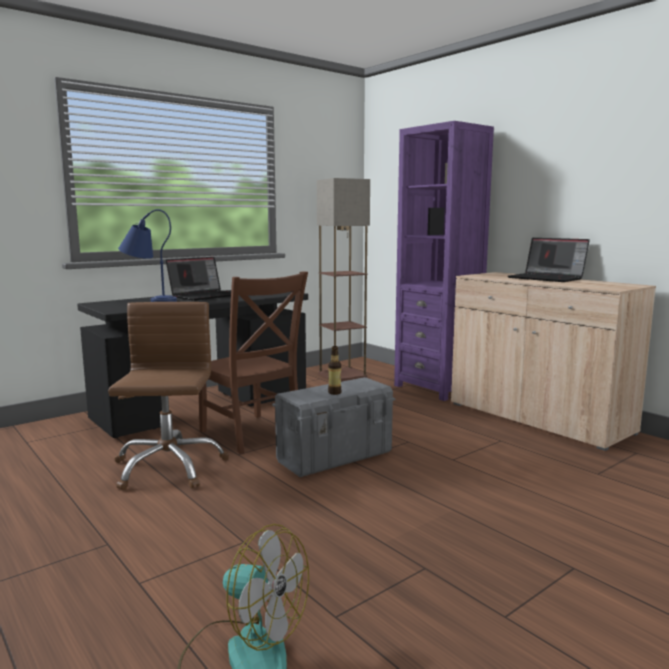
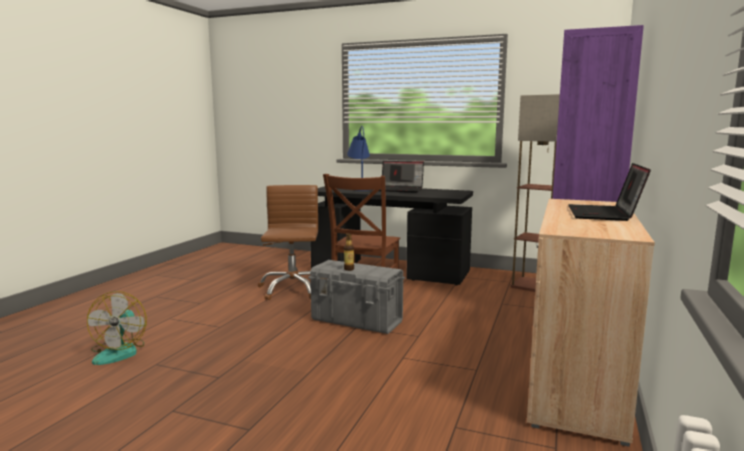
camera: 60 degrees right, 0 degrees up
brown office chair [108,302,229,490] -> brown office chair turned 60 degrees counterclockwise [258,185,318,300]

